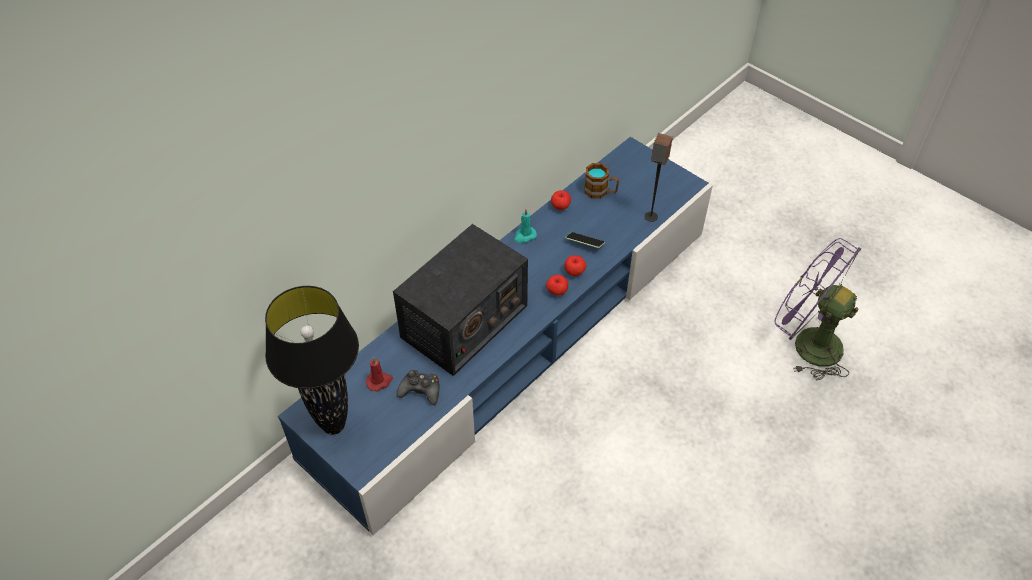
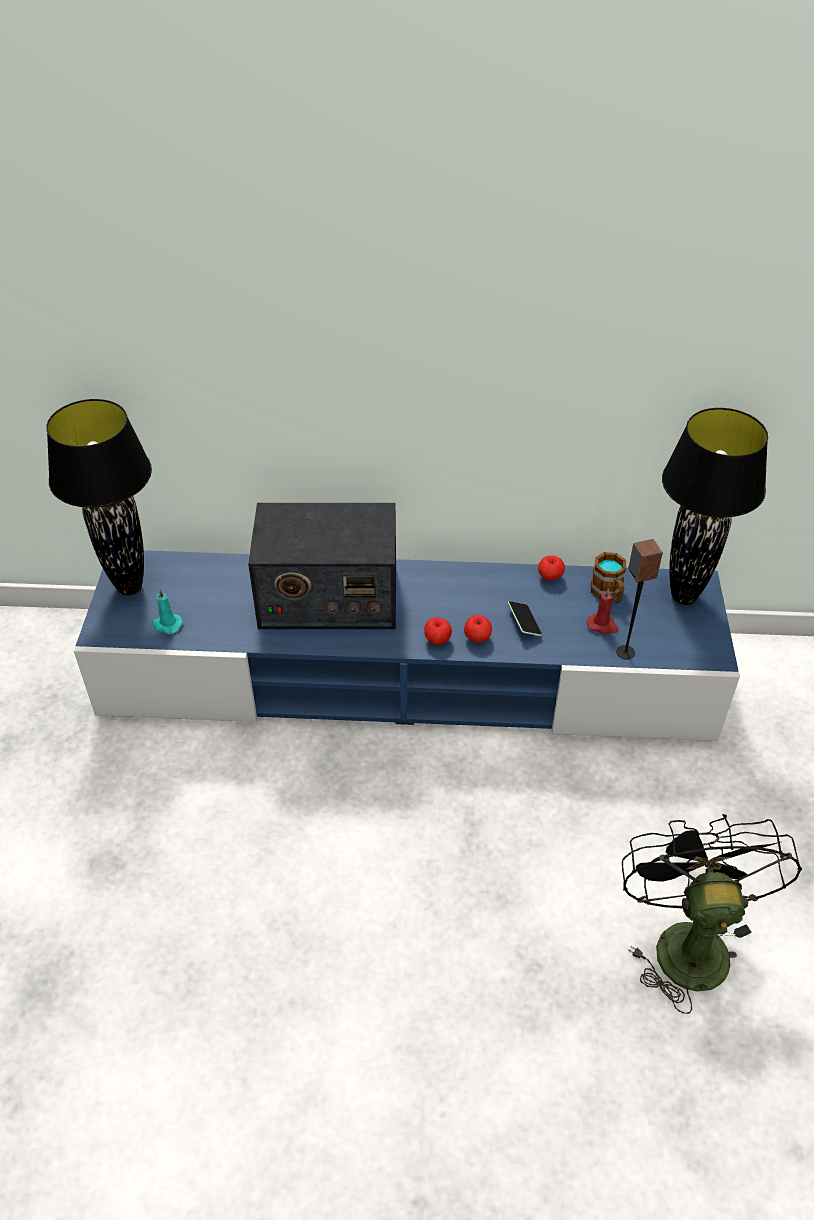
camera: 50 degrees right, 5 degrees down
red candle [366,357,393,391] -> red candle moved to [587,588,618,634]
black game controller [397,370,439,405] -> none
turquoise candle [514,209,537,243] -> turquoise candle moved to [152,589,183,634]
purple fan [775,238,861,380] -> black fan [622,814,802,1014]
none -> black table lamp [662,408,768,605]

